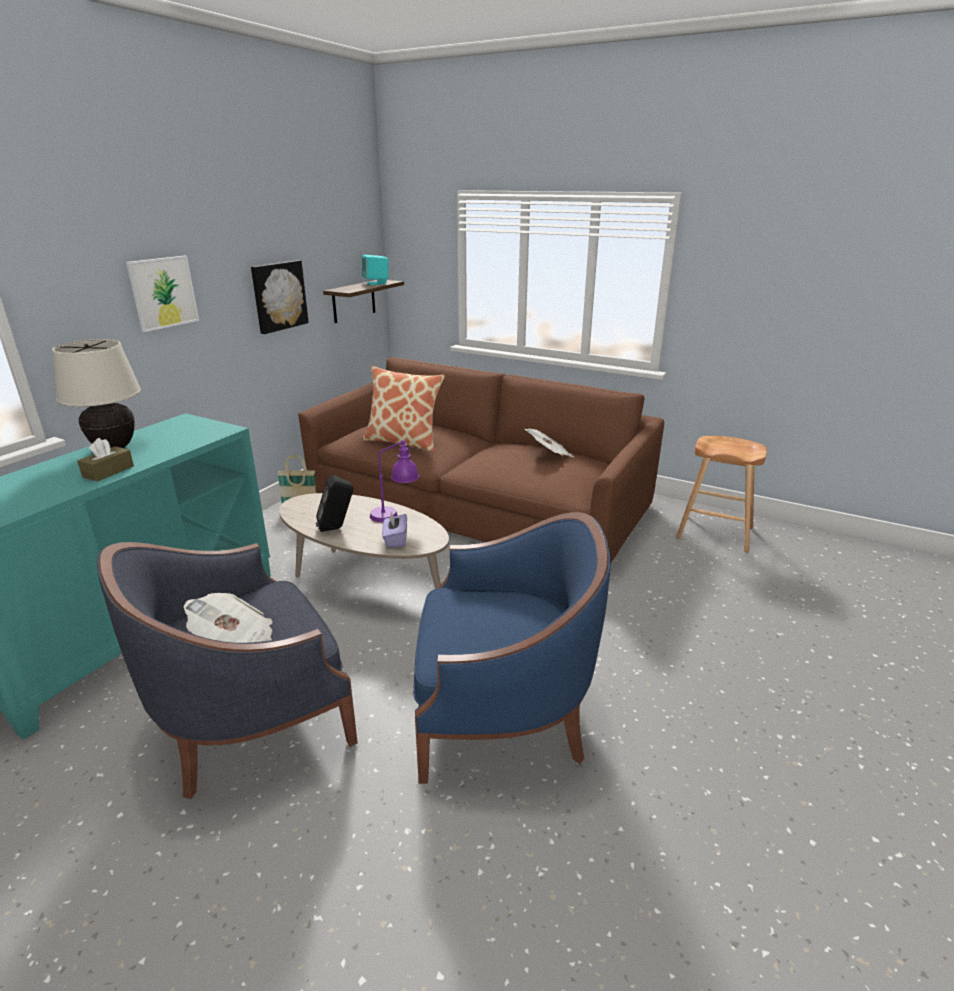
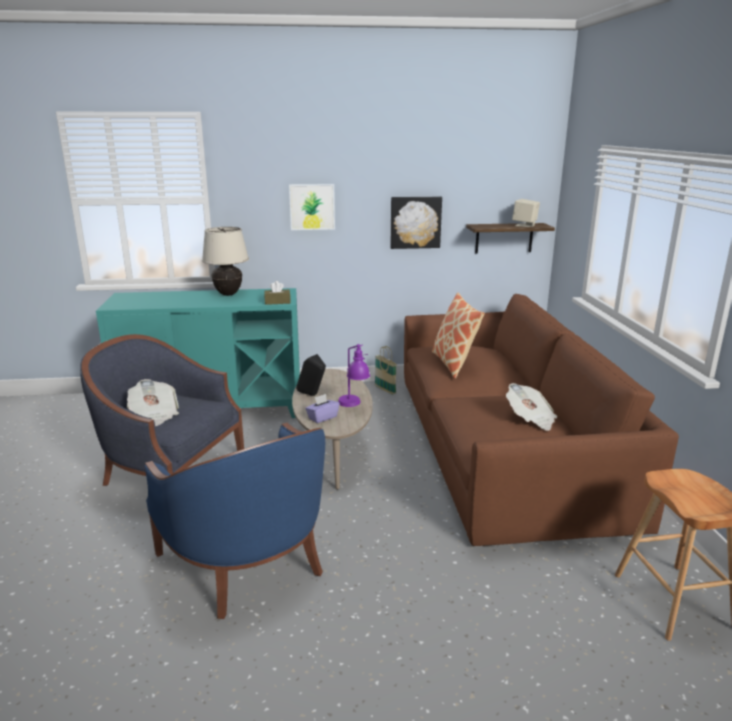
camera: 55 degrees right, 5 degrees down
brown tissue box [77,438,134,481] -> brown tissue box moved to [264,281,290,305]
turquoise speaker [362,255,389,285] -> beige speaker [512,199,540,227]

